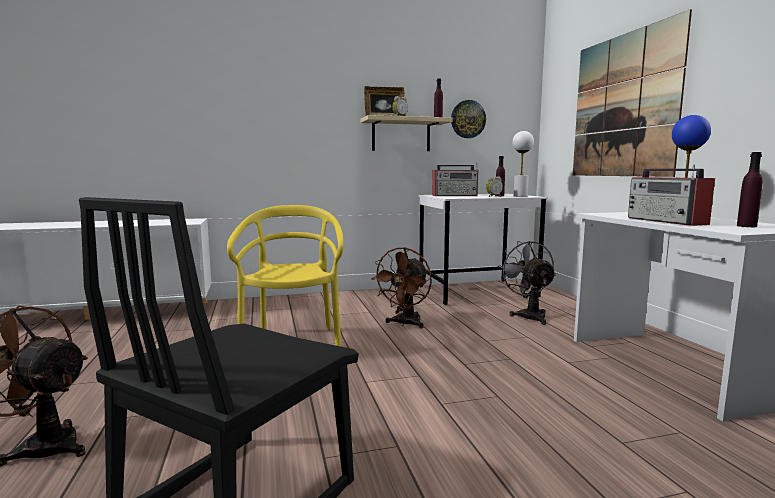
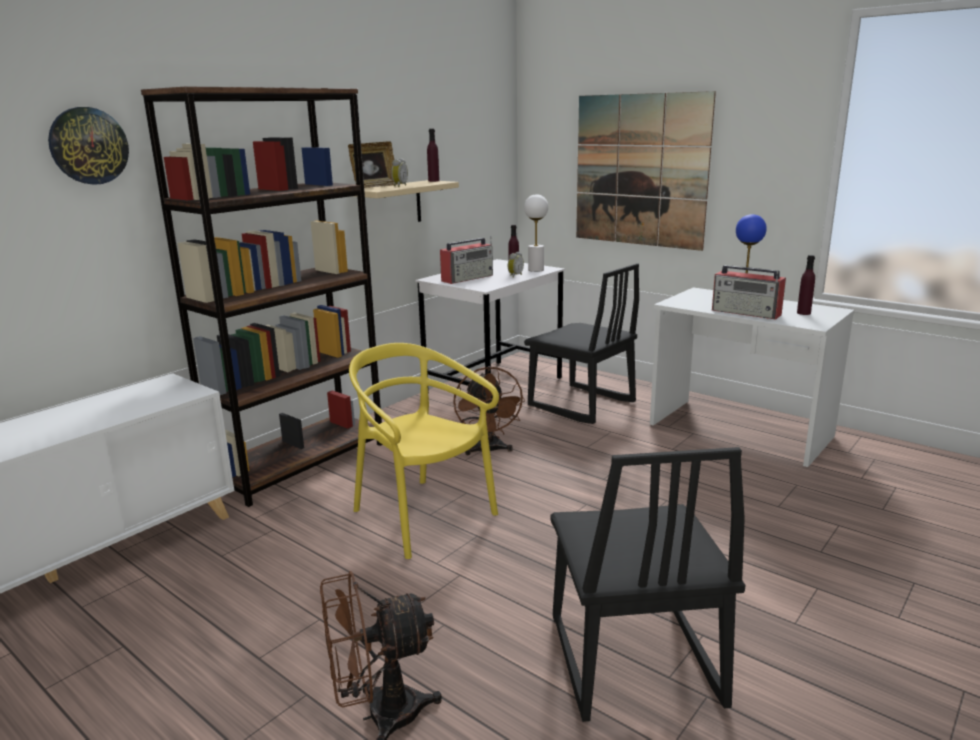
camera: 35 degrees left, 10 degrees up
wall clock [451,100,486,138] -> wall clock moved to [48,107,129,185]
grey fan [498,241,556,325] -> black chair [524,263,639,424]
none -> brown bookcase [141,86,382,507]

